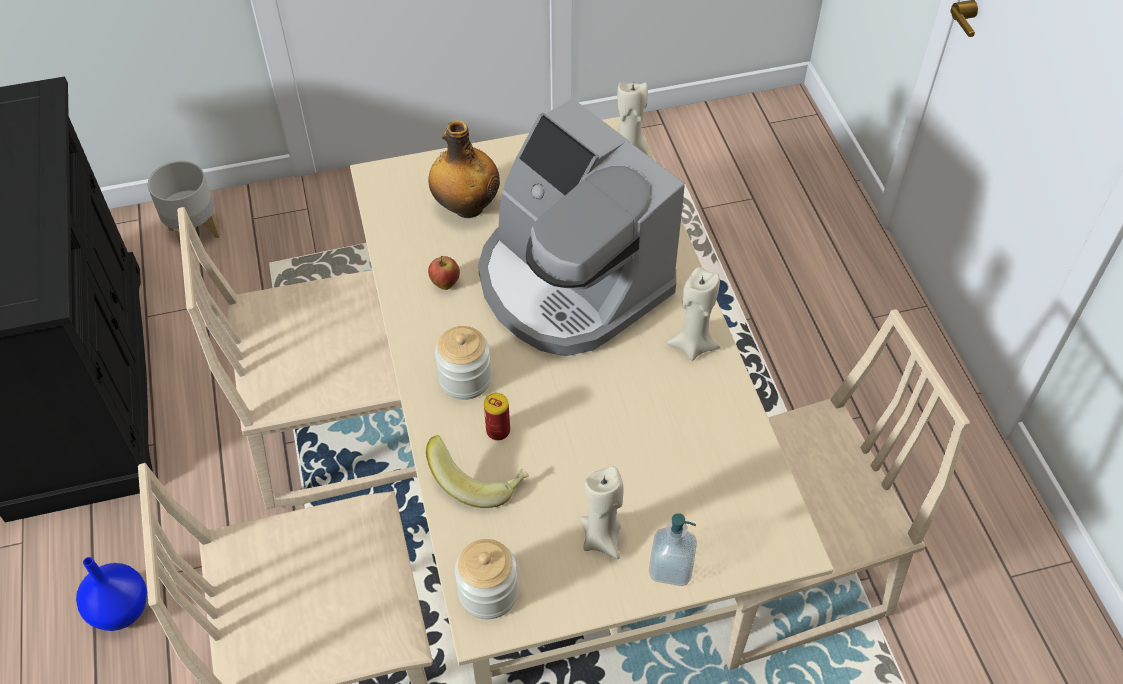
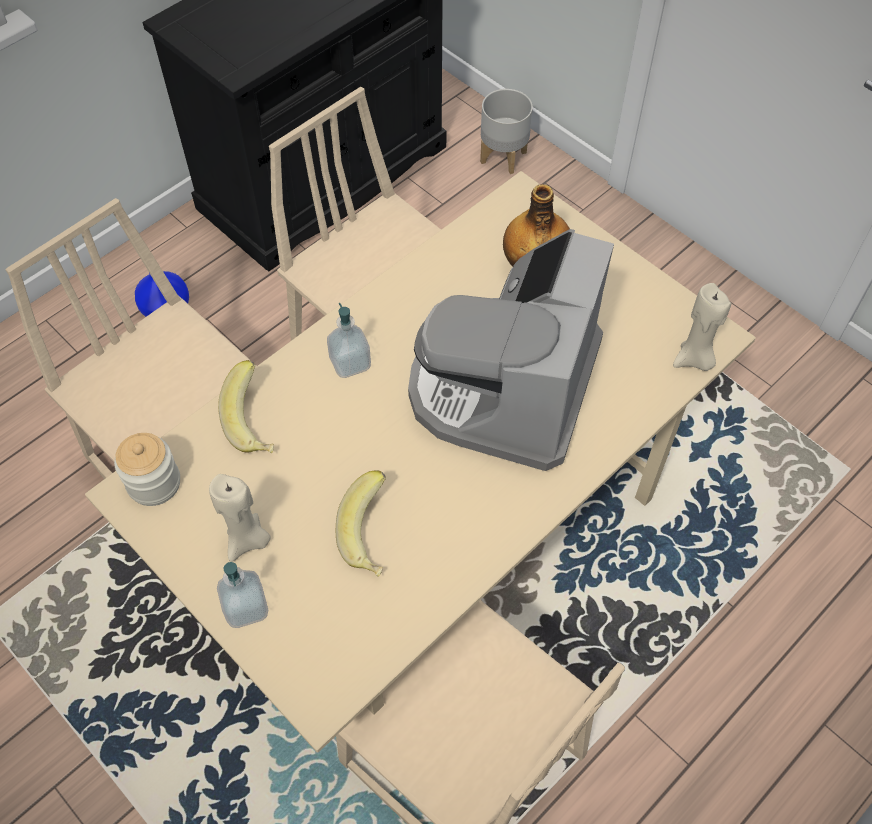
camera: 60 degrees right, 5 degrees up
apple [428,256,460,290] -> none
jar [435,326,492,400] -> soap dispenser [327,303,371,378]
can [484,393,510,440] -> none
beige candle [667,267,721,361] -> none
none -> banana [336,471,386,577]

